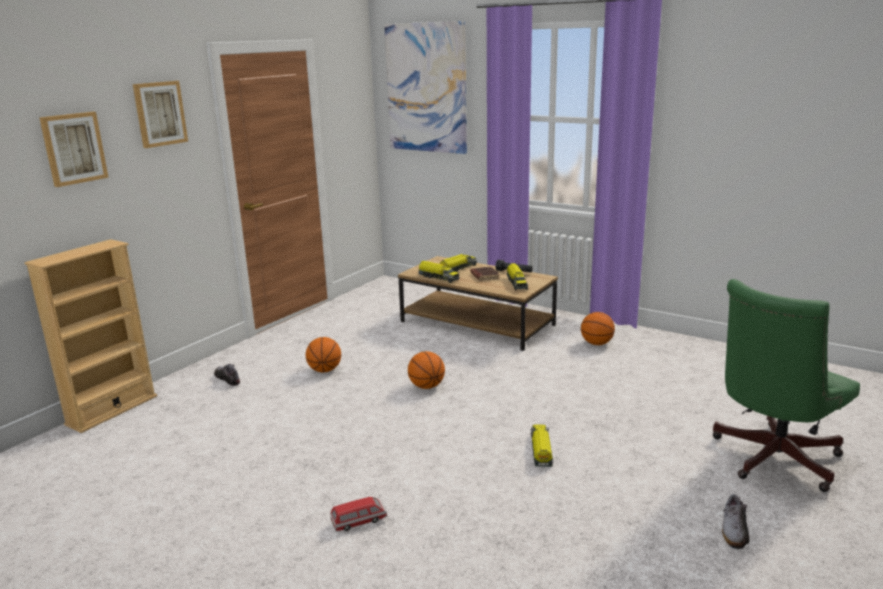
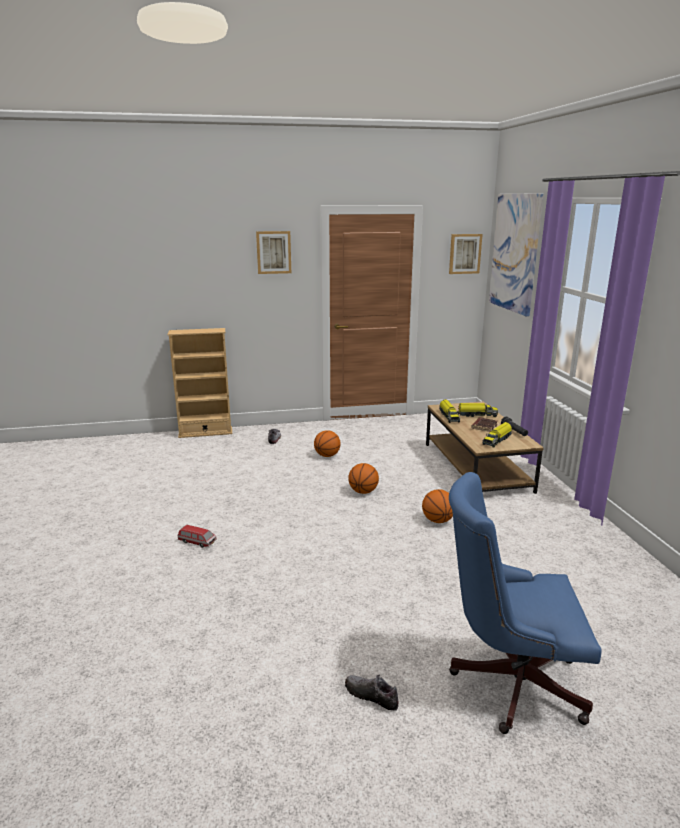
camera: 45 degrees right, 0 degrees up
picture [39,112,109,187] -> picture moved to [449,234,483,274]
toy truck [531,425,553,467] -> none
basketball [581,312,615,345] -> basketball moved to [422,489,453,523]
green office chair [713,279,860,492] -> blue office chair [449,472,601,734]
shoe [722,494,750,549] -> shoe turned 60 degrees clockwise [345,674,399,711]

